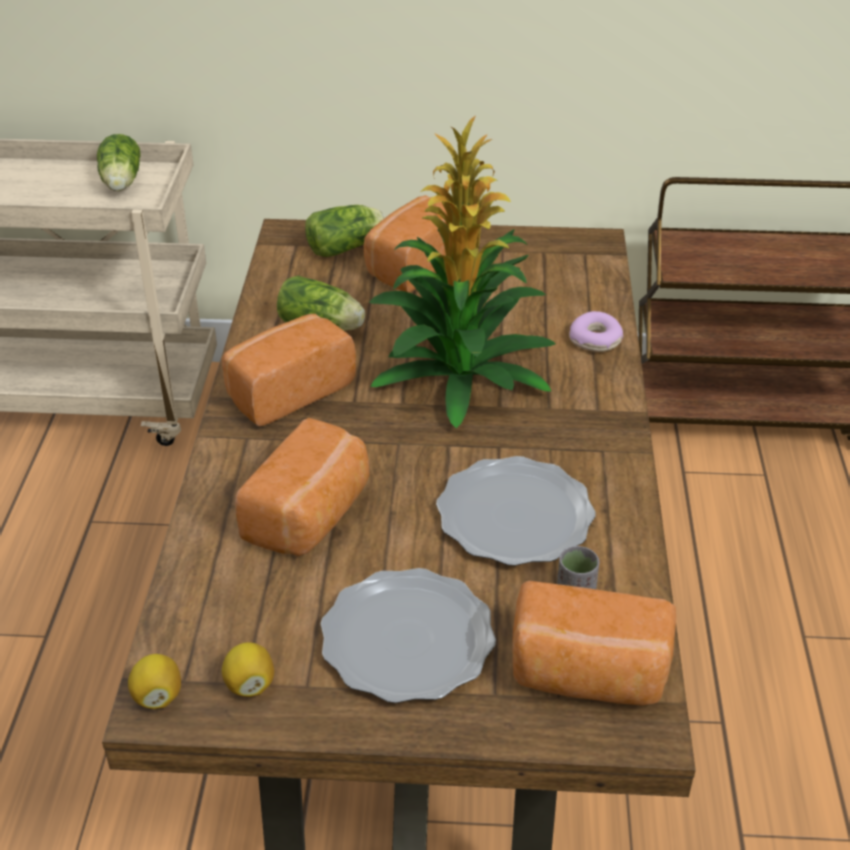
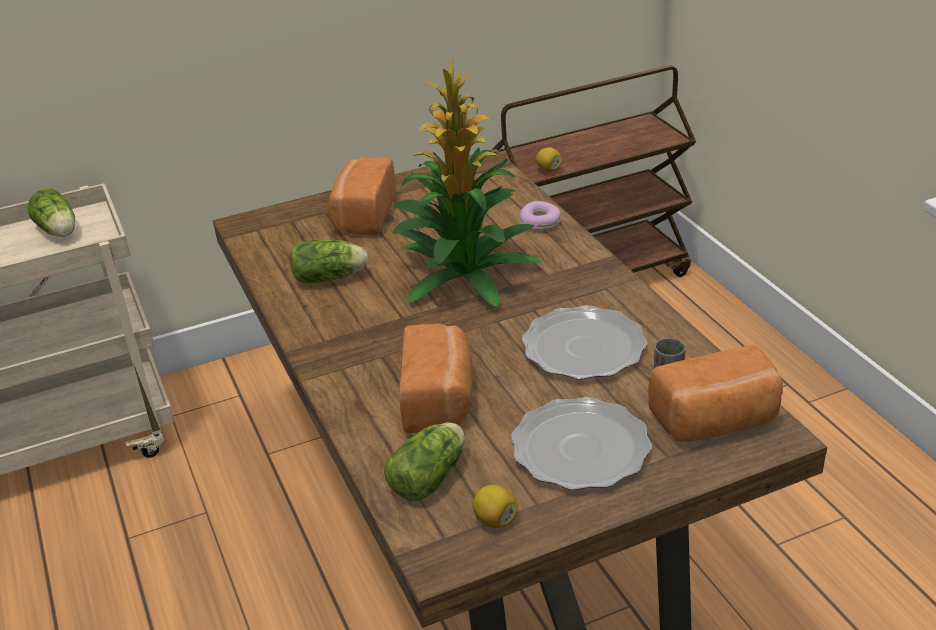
camera: 25 degrees left, 5 degrees down
lemon [128,654,181,709] -> lemon moved to [536,147,562,172]
bread [222,314,356,427] -> none
lettuce [305,205,385,257] -> lettuce moved to [384,422,465,501]

